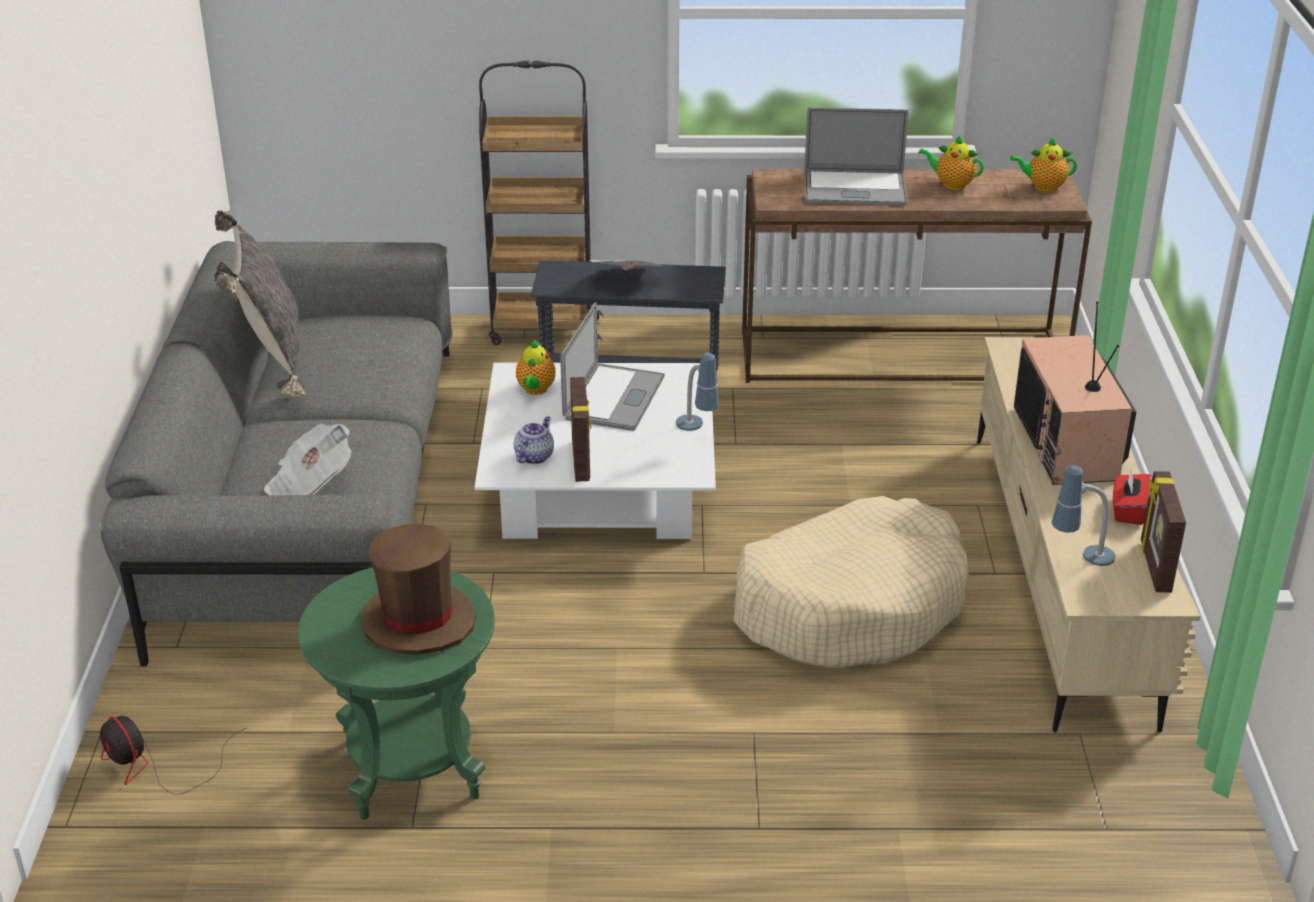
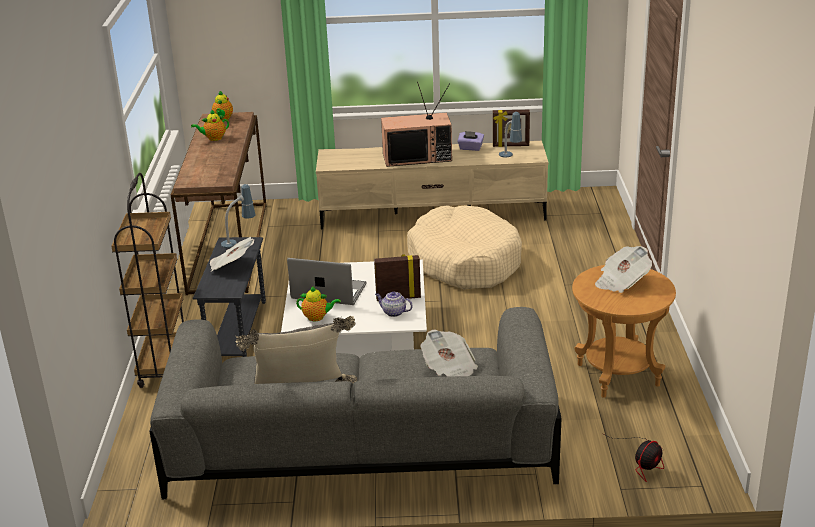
camera: 90 degrees left, 5 degrees down
green side table [298,567,495,820] -> brown side table [572,265,676,398]
brown hat [361,524,476,655] -> newspaper [595,246,652,293]
table lamp [676,352,719,431] -> table lamp moved to [221,184,255,248]
laptop [804,107,908,205] -> none
teapot [918,135,984,190] -> teapot turned 45 degrees clockwise [191,109,229,141]
red tissue box [1113,470,1152,525] -> purple tissue box [457,131,484,151]

